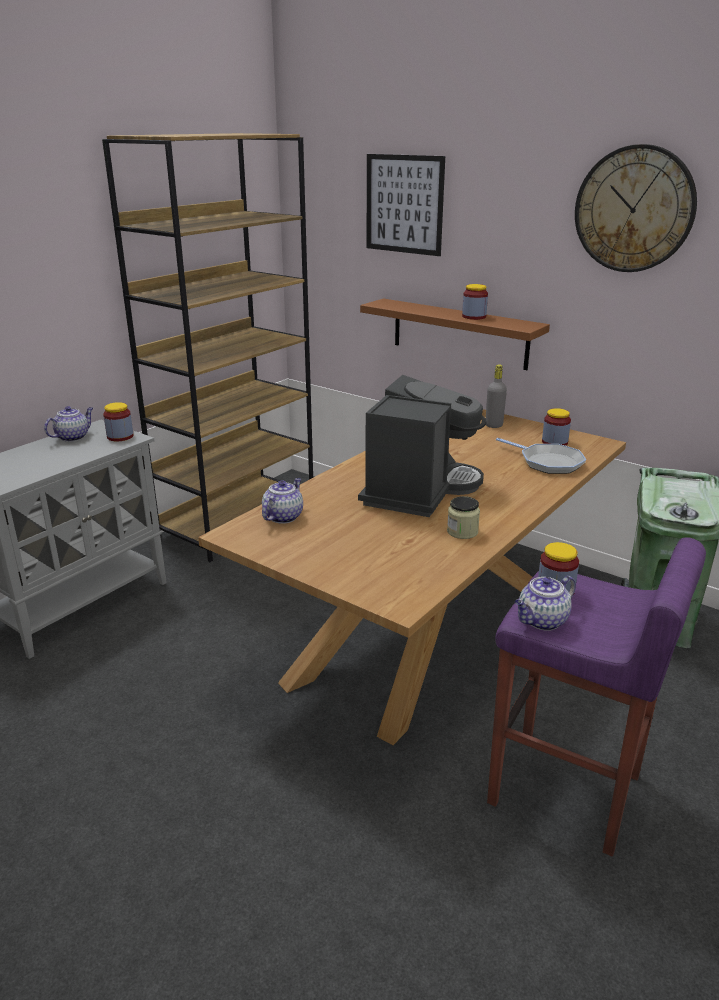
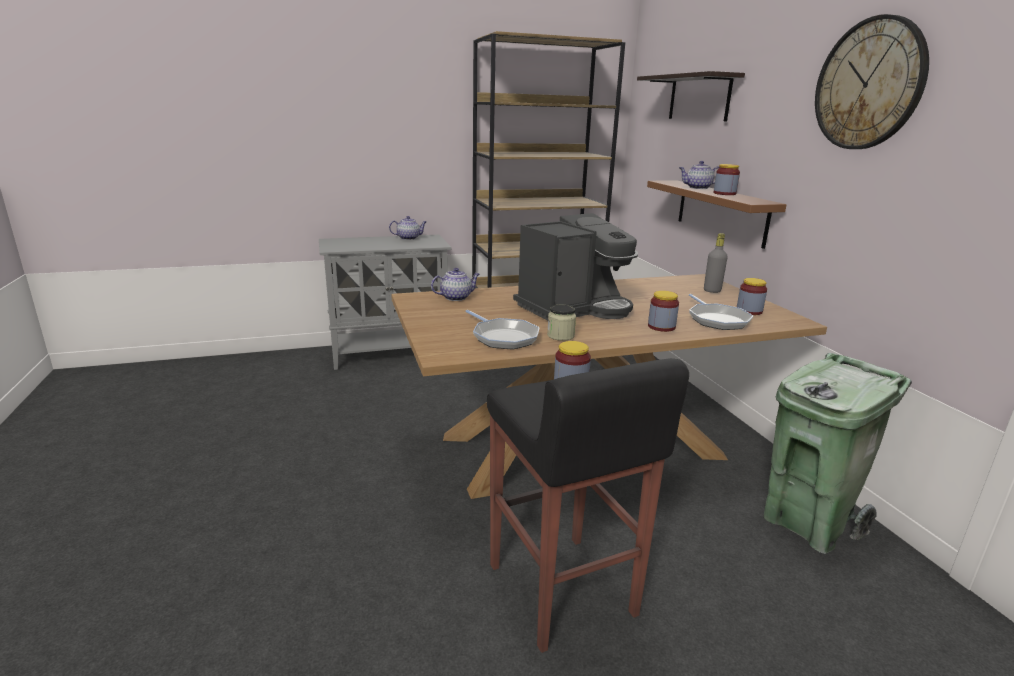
camera: 35 degrees right, 5 degrees down
jar [103,402,133,441] -> jar moved to [648,291,679,332]
picture [366,154,445,256] -> shelf [637,71,745,121]
purple stool [487,537,706,857] -> black stool [487,358,689,653]
teapot [515,575,576,631] -> teapot moved to [679,161,719,189]
none -> frying pan [465,310,540,349]

